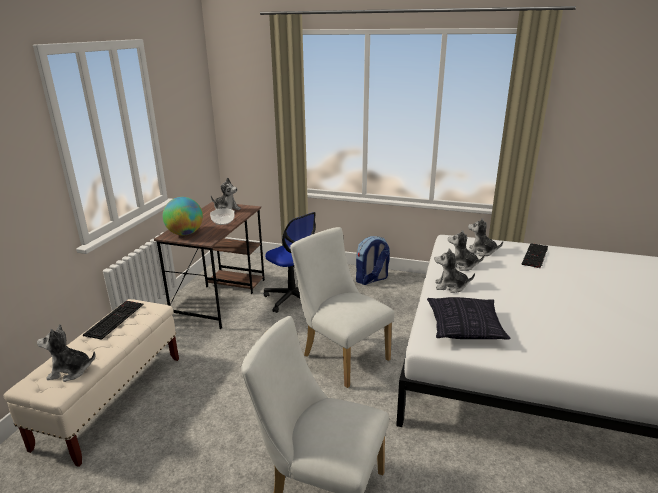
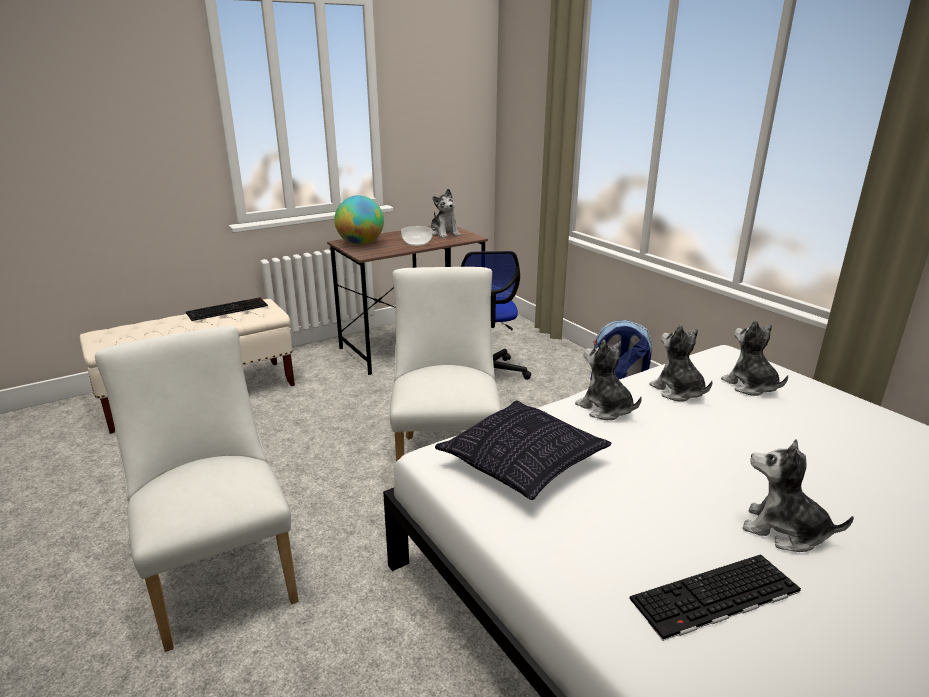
camera: 40 degrees right, 0 degrees up
plush toy [37,324,95,382] -> plush toy moved to [742,439,854,552]
keyboard [521,243,548,268] -> keyboard moved to [630,554,801,641]

